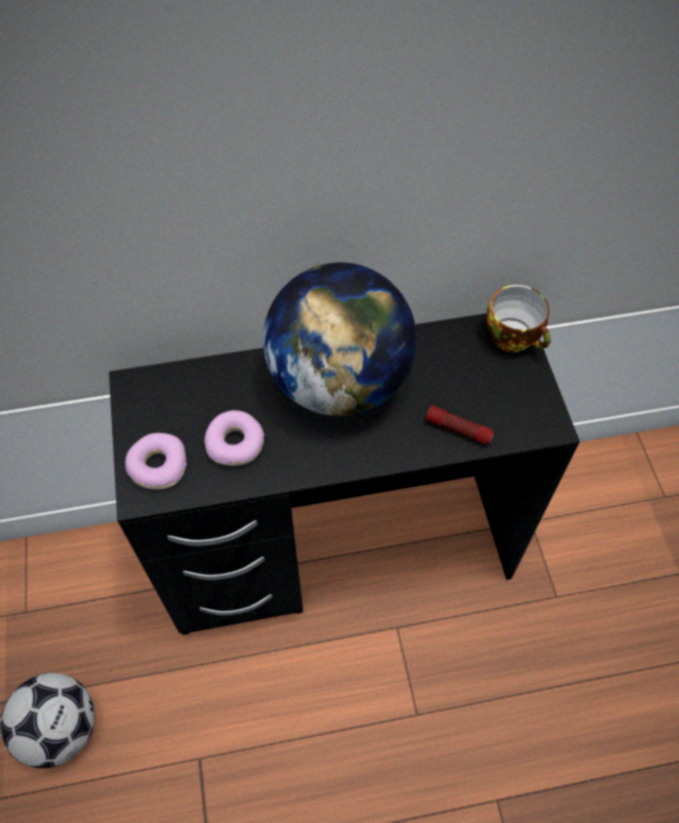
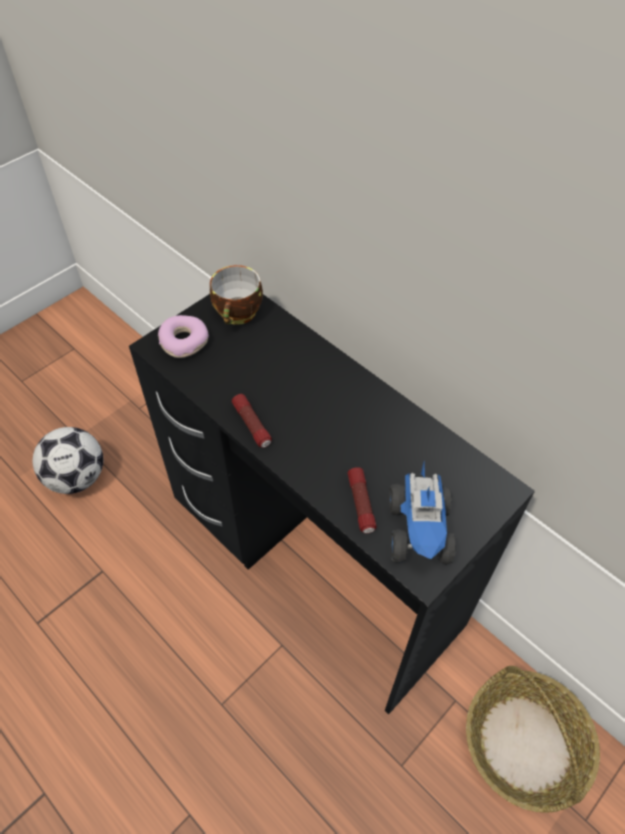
camera: 55 degrees right, 5 degrees down
donut [204,410,265,466] -> none
globe [263,262,417,417] -> none
cup [486,285,551,352] -> cup moved to [210,265,263,325]
none -> flashlight [232,394,272,448]
none -> toy truck [389,462,456,565]
none -> basket [466,666,600,813]

